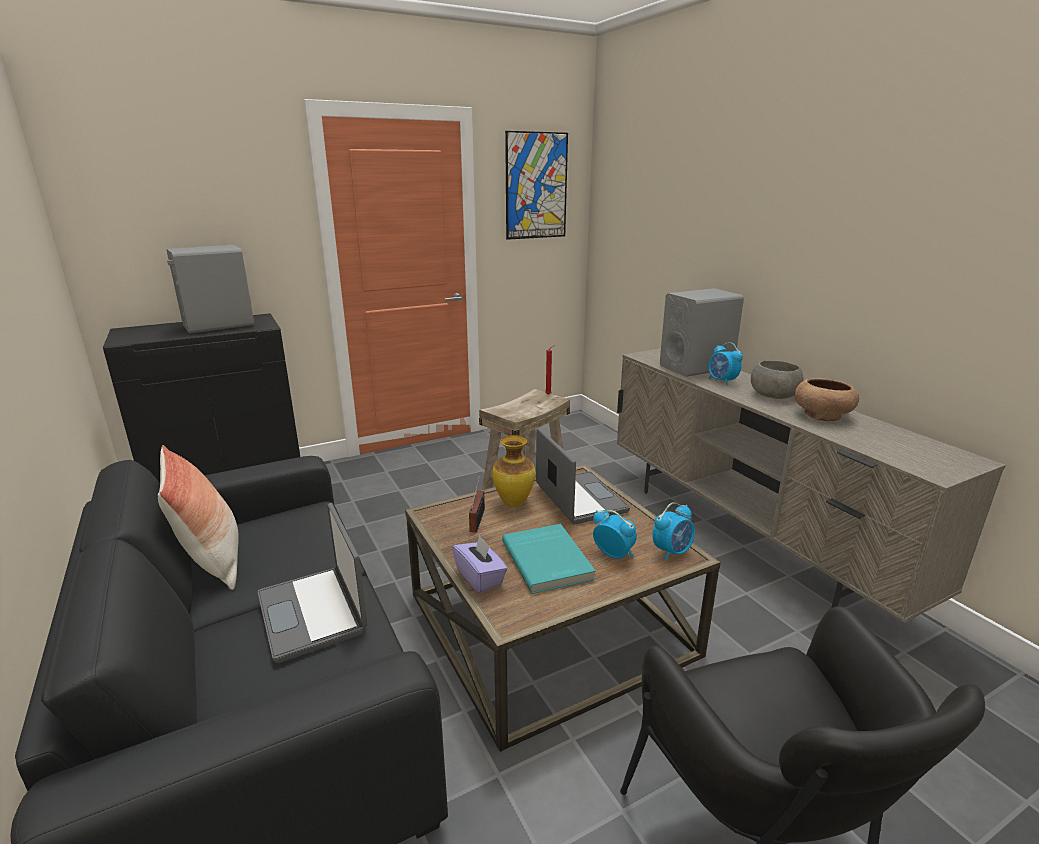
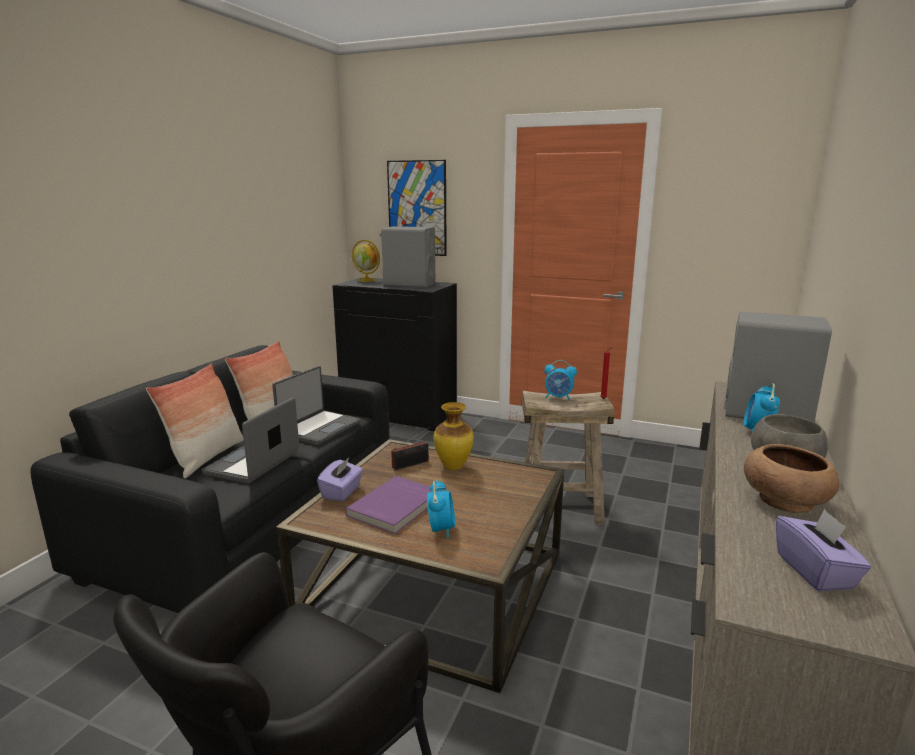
camera: 50 degrees right, 5 degrees down
turquoise book [502,524,596,594] -> purple book [345,476,430,534]
picture [505,131,568,240] -> picture moved to [387,160,447,256]
laptop [536,428,630,524] -> laptop moved to [272,366,361,445]
alarm clock [653,502,695,561] -> alarm clock moved to [544,360,577,400]
none -> pillow [146,363,244,478]
none -> globe [352,240,380,282]
none -> purple tissue box [776,509,872,592]

